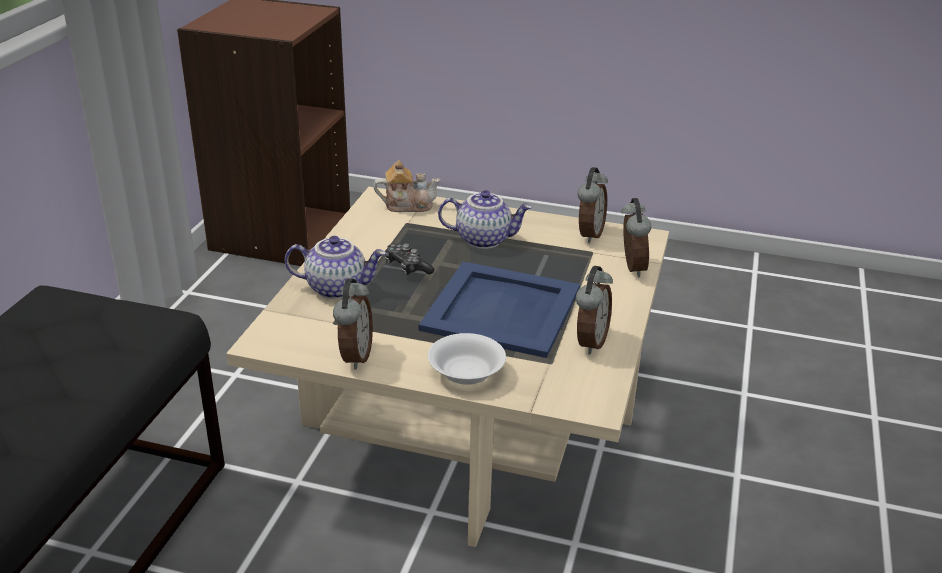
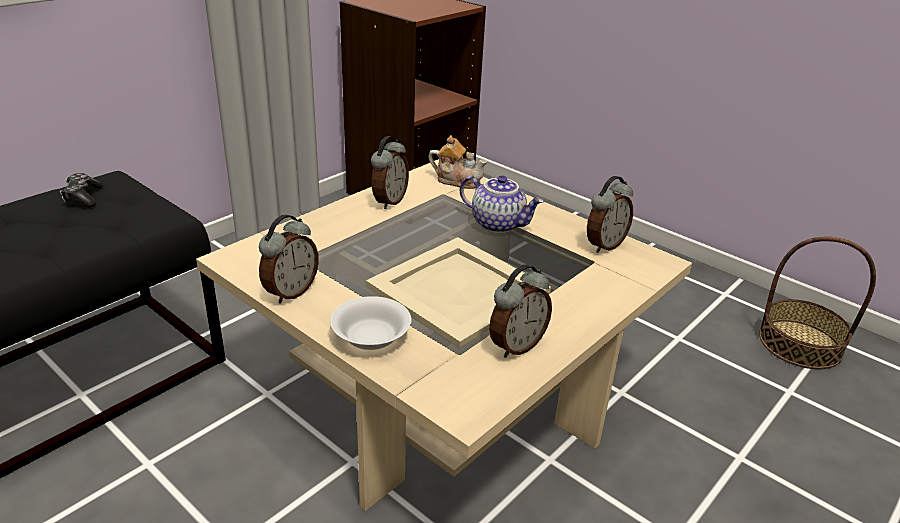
camera: 25 degrees right, 0 degrees up
teapot [285,236,386,299] -> none
game controller [385,243,435,275] -> game controller moved to [60,173,103,208]
blue tray [419,262,580,358] -> beige tray [366,237,551,348]
alarm clock [621,198,651,277] -> alarm clock moved to [371,136,409,209]
none -> basket [759,237,876,369]

